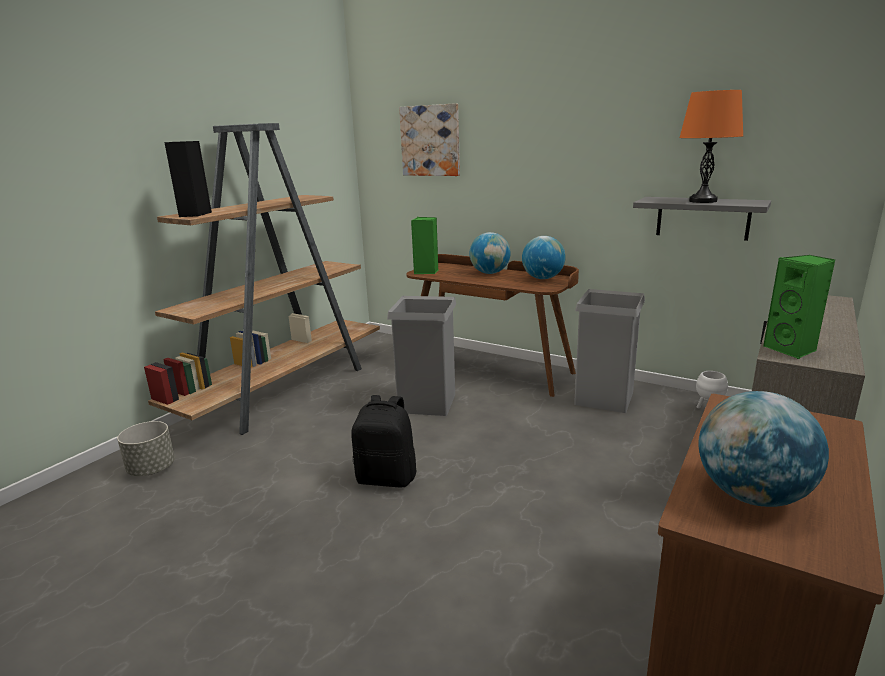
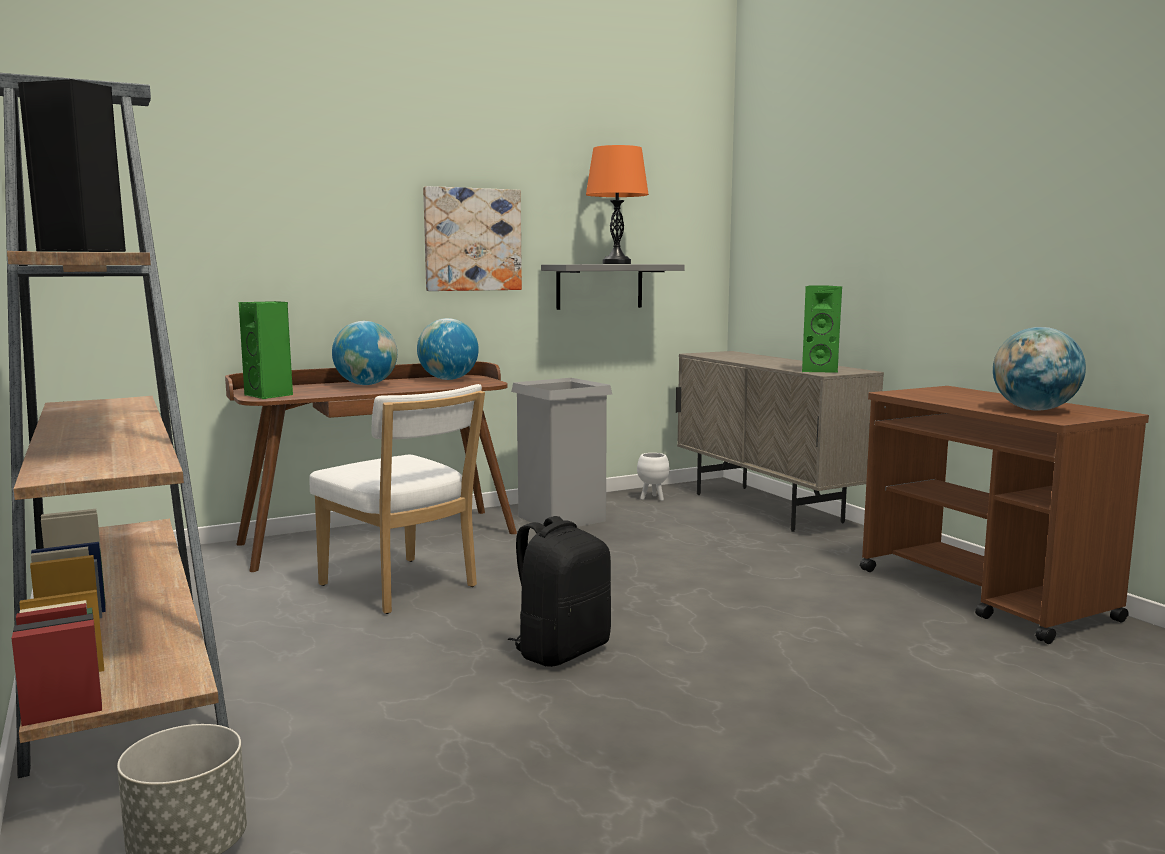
camera: 60 degrees left, 10 degrees down
grey trash can [387,296,456,416] -> white chair [310,384,485,614]
picture [399,103,460,176] -> picture moved to [423,186,522,291]

